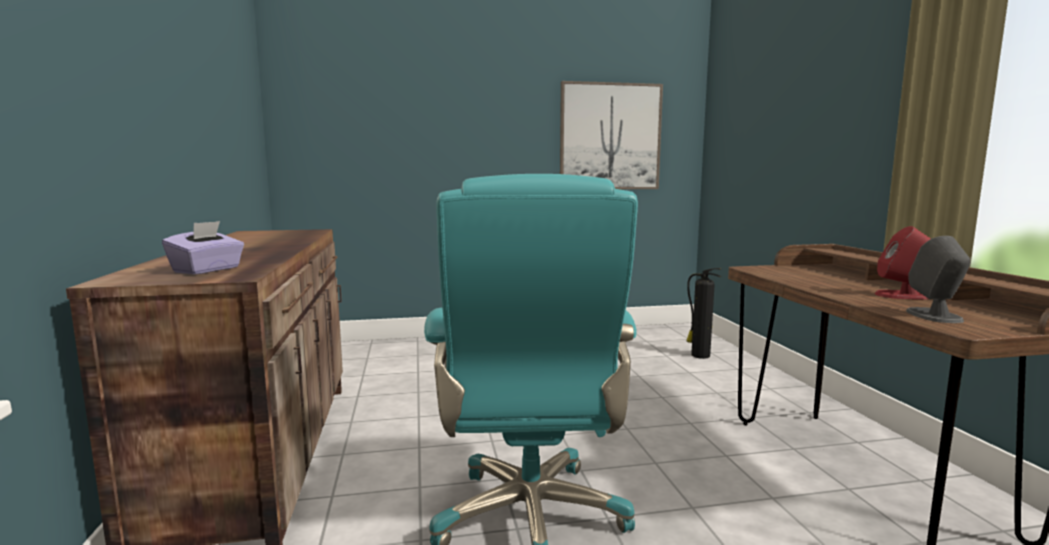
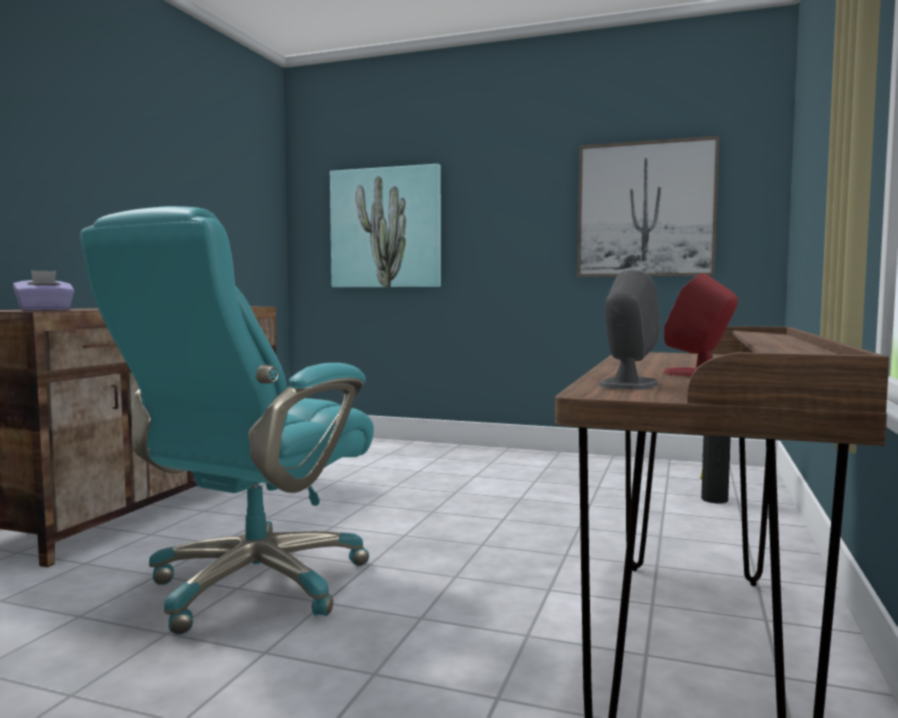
camera: 30 degrees right, 5 degrees down
none -> picture [330,164,441,287]

